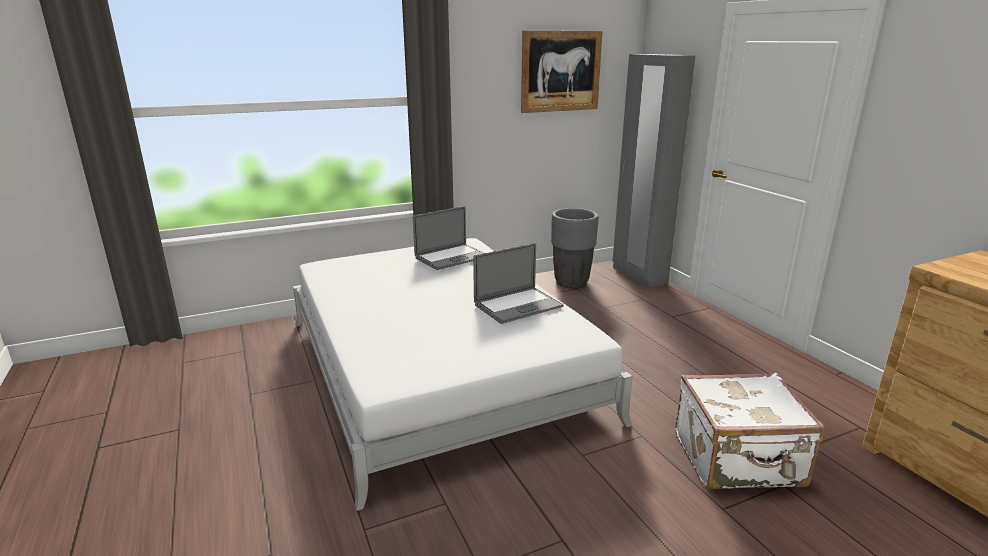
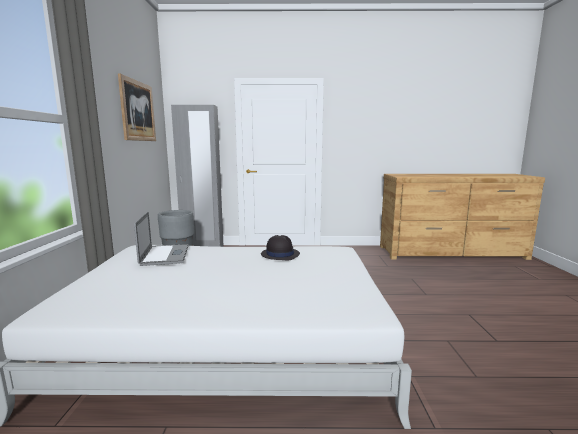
camera: 65 degrees left, 10 degrees down
laptop [473,243,564,324] -> black hat [261,235,300,261]
white suitcase [675,373,825,490] -> none

